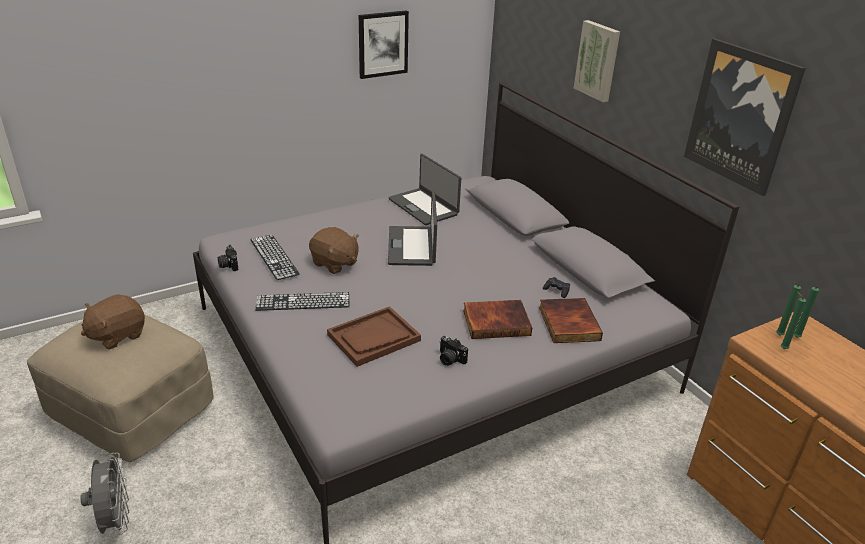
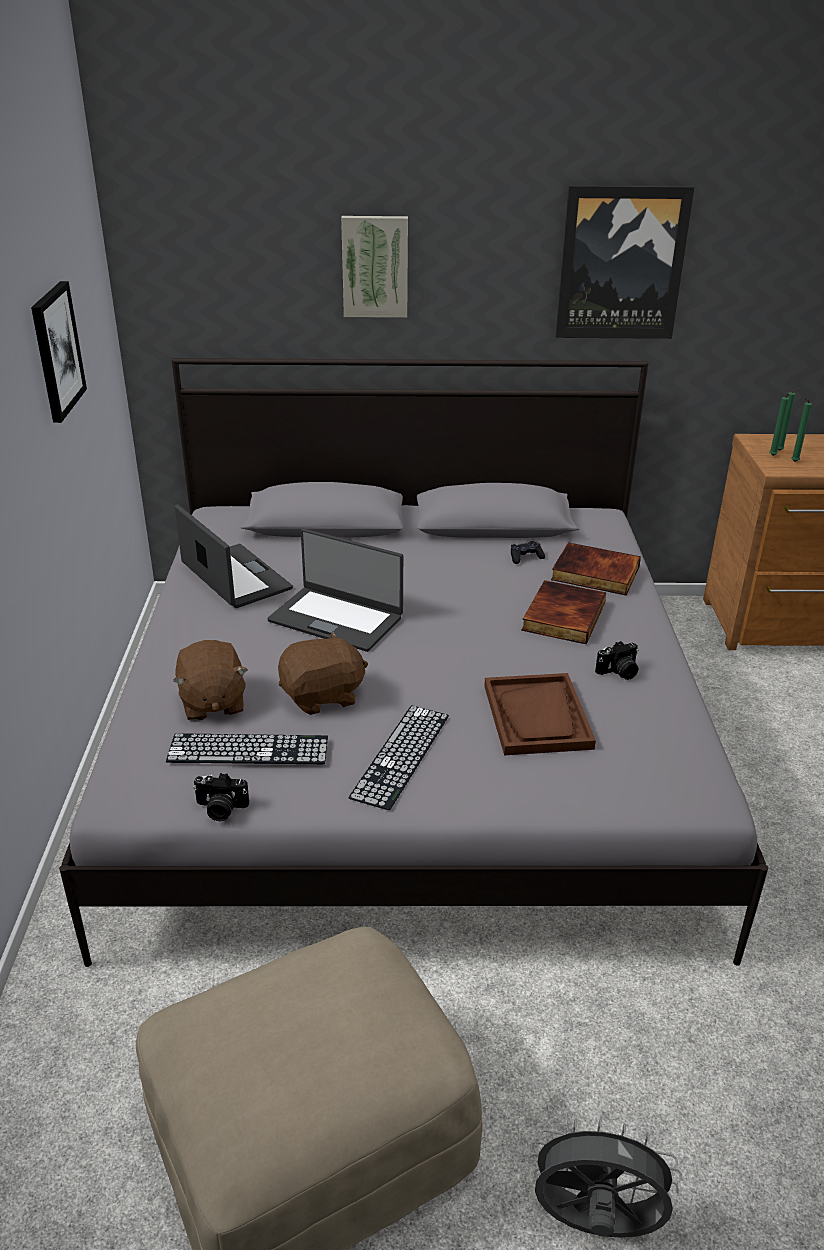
camera: 60 degrees left, 0 degrees up
brown plush toy [81,294,145,350] -> brown plush toy moved to [173,640,248,721]
laptop [388,154,461,225] -> laptop turned 120 degrees counterclockwise [175,504,293,608]

